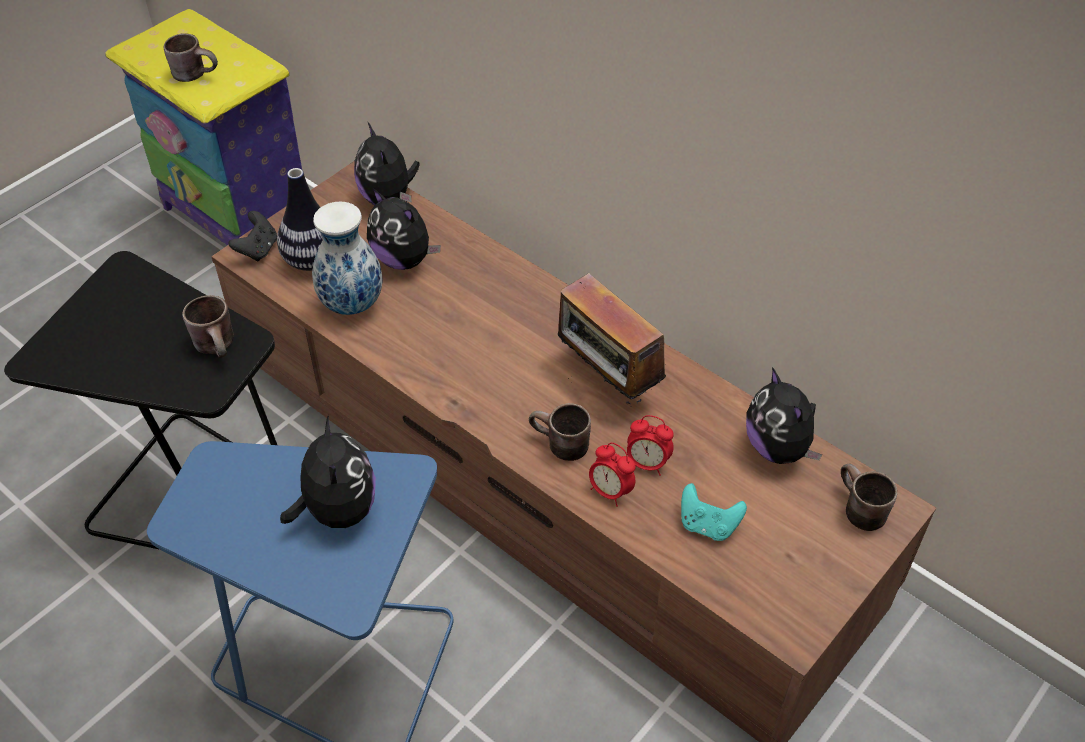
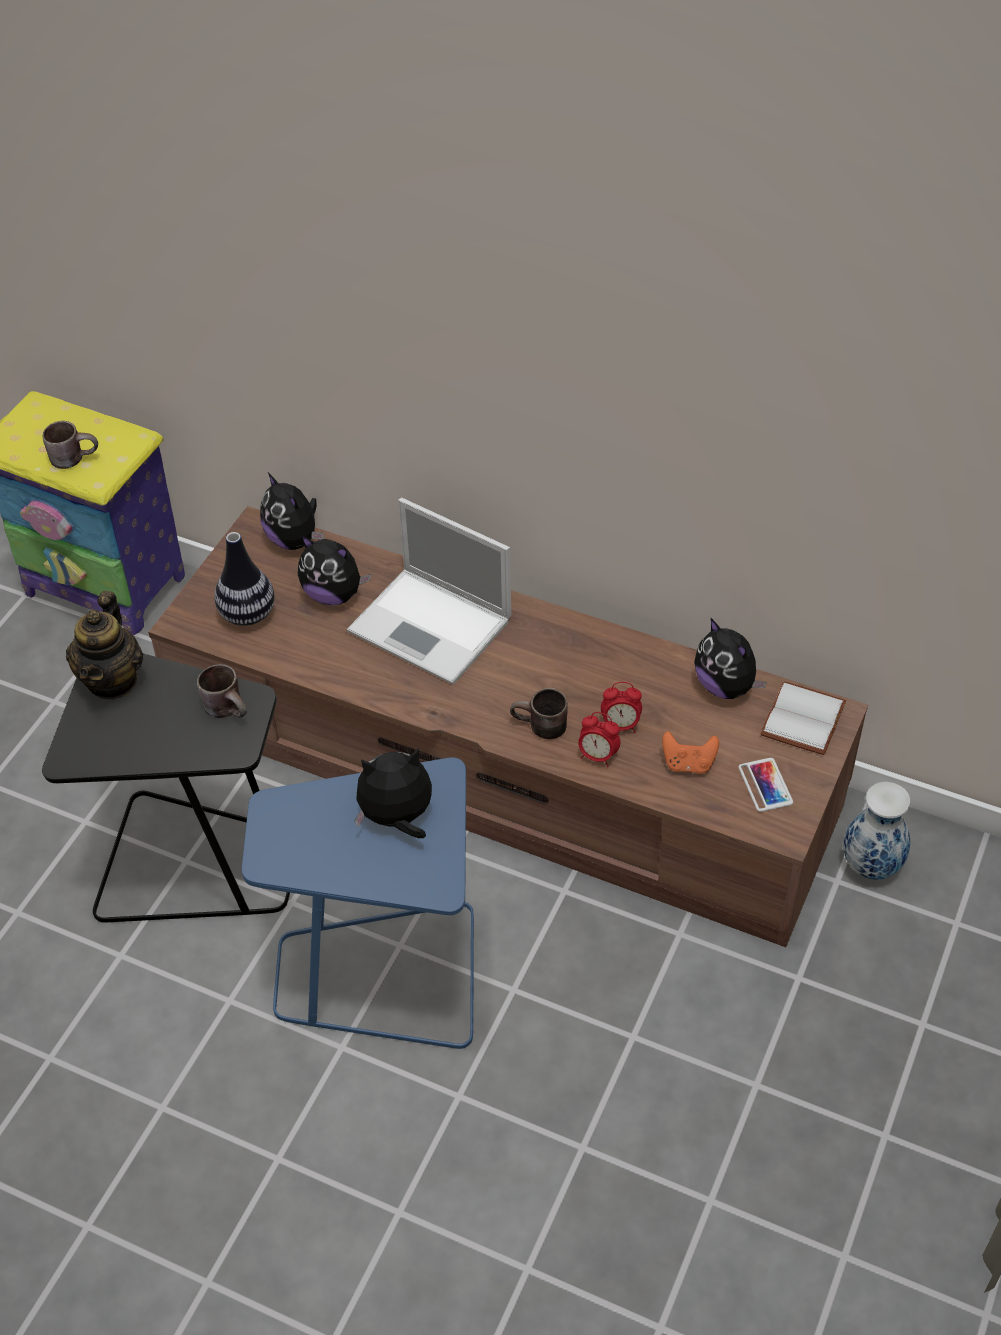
camera: 15 degrees left, 0 degrees up
black game controller [229,211,277,262] -> none
plush toy [280,415,376,528] -> plush toy turned 75 degrees counterclockwise [354,749,432,838]
vase [312,202,383,315] -> vase moved to [843,782,911,879]
radio [558,271,666,404] -> none
turquoise game controller [681,483,747,541] -> orange game controller [662,731,719,774]
brown mug [841,464,897,531] -> white book [761,681,846,755]
none -> teapot [66,591,143,699]
none -> laptop [347,498,511,685]
none -> phone [738,758,793,812]

